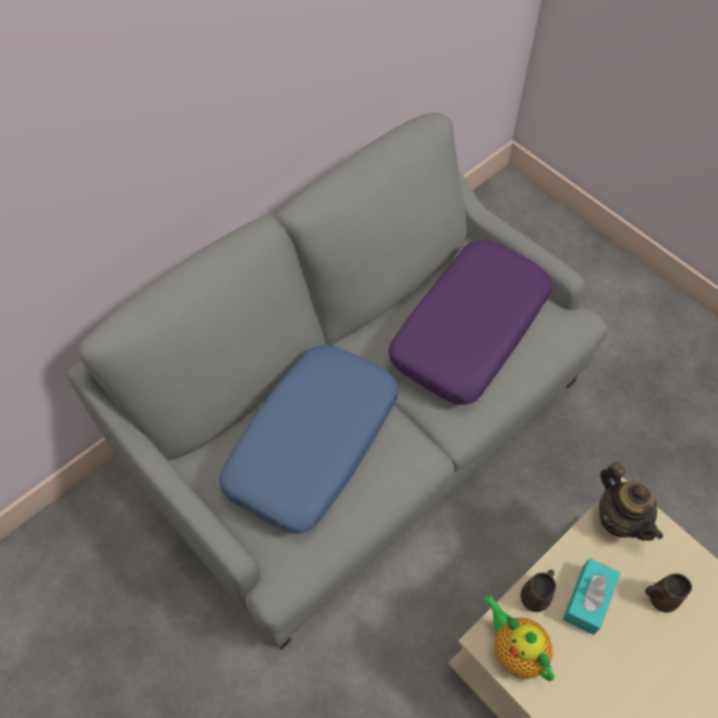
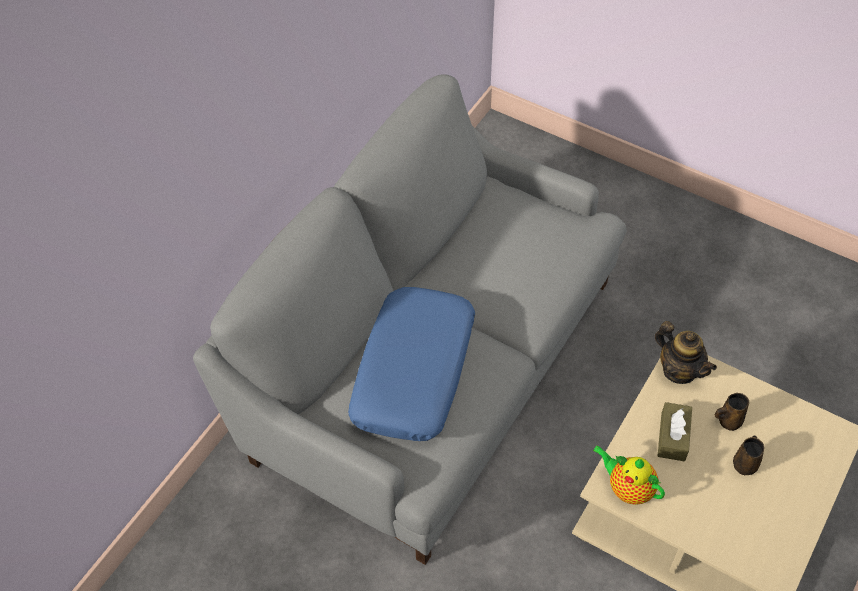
camera: 15 degrees left, 5 degrees down
purple pillow [389,240,552,405] -> none
brown mug [521,570,556,612] -> brown mug moved to [733,436,764,475]
turquoise tissue box [563,558,621,635] -> brown tissue box [658,402,692,462]

